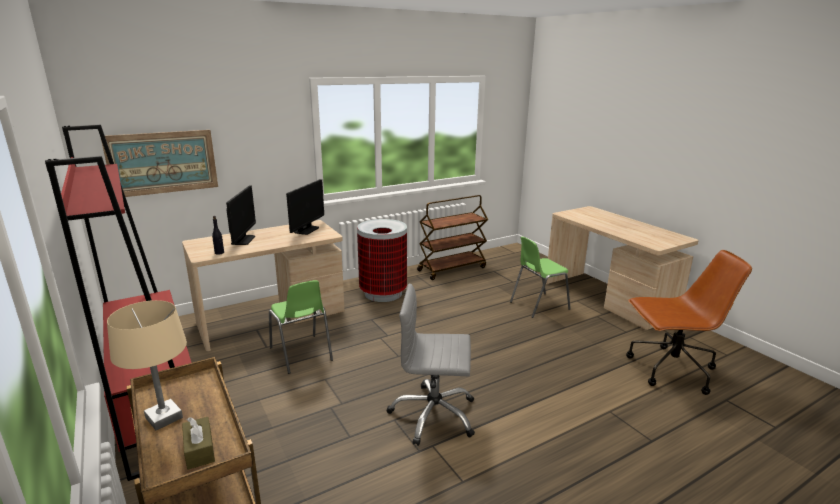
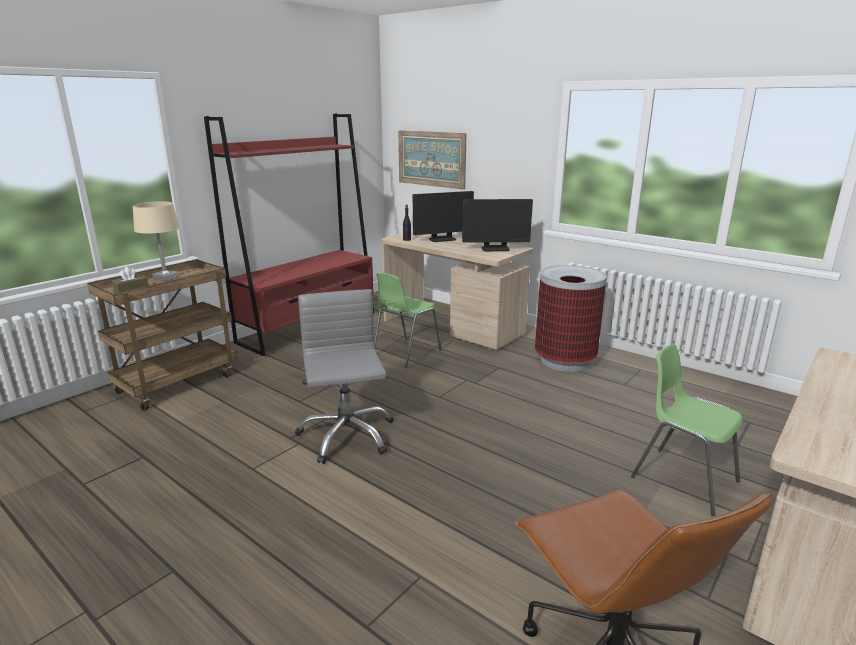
camera: 70 degrees right, 0 degrees up
brown cart [417,195,488,280] -> none

